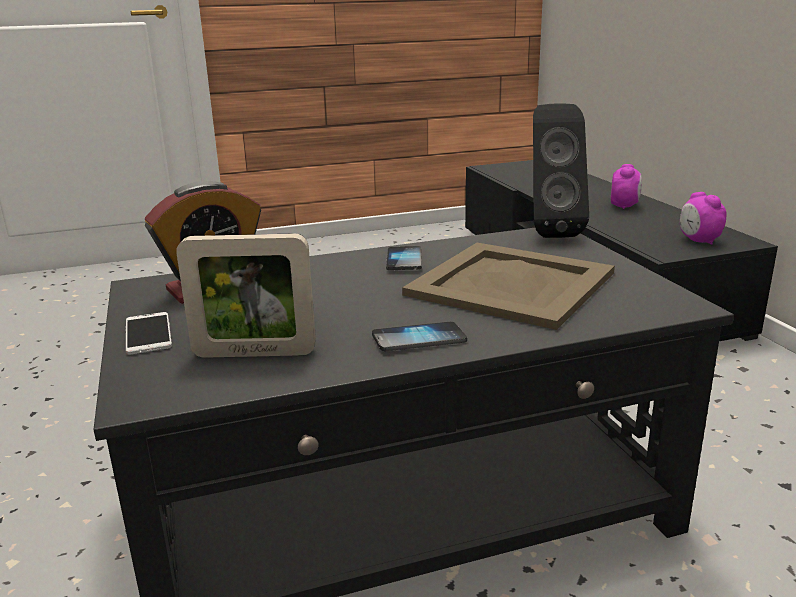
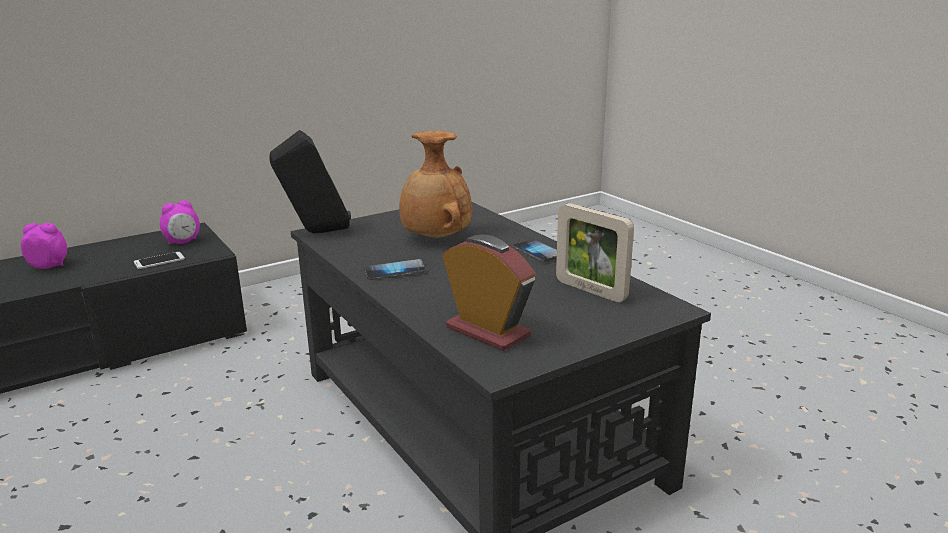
camera: 105 degrees left, 0 degrees up
phone [126,312,172,355] -> phone moved to [134,252,185,269]
picture frame [176,233,316,358] -> picture frame turned 150 degrees clockwise [556,203,634,302]
beige tray [402,243,615,330] -> brown vase [399,131,472,238]

